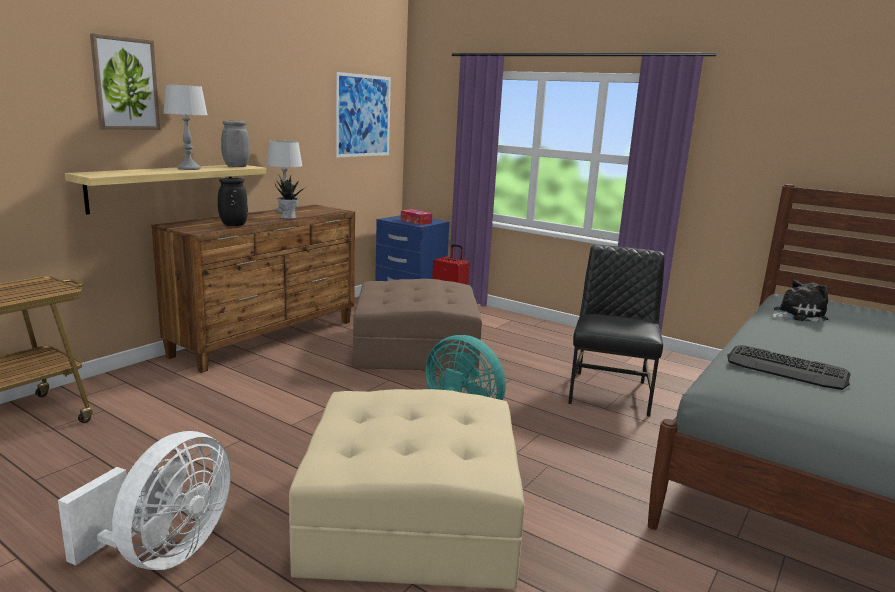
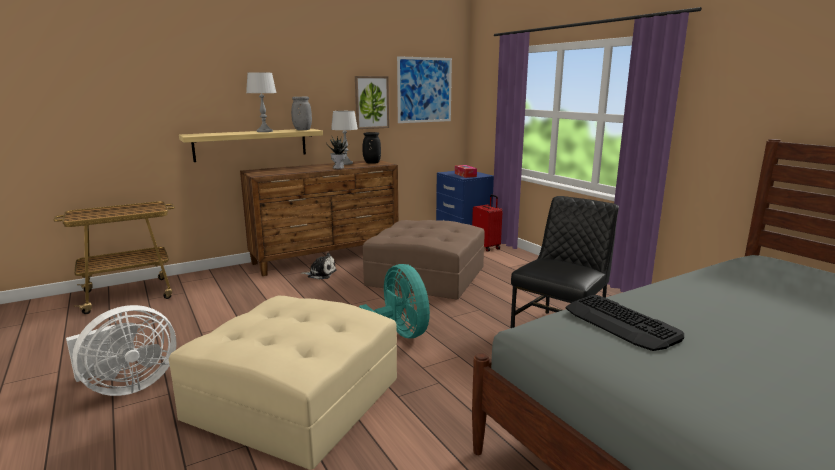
camera: 25 degrees right, 0 degrees up
picture [90,34,160,130] -> picture moved to [355,76,389,129]
black vase [218,178,248,226] -> black vase moved to [362,132,381,164]
plush toy [770,280,829,322] -> plush toy moved to [301,252,337,279]

